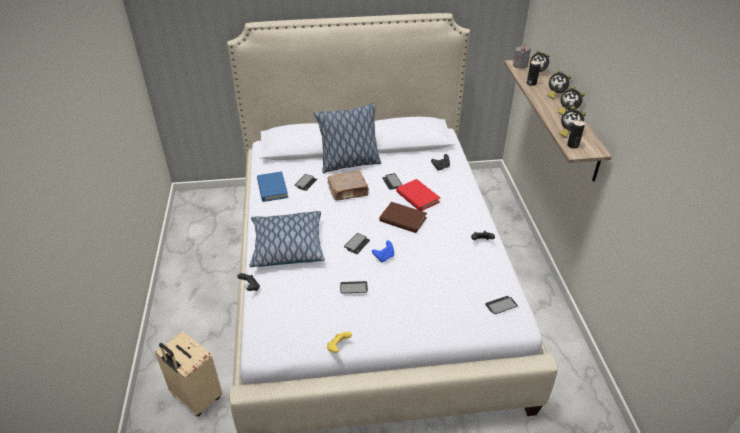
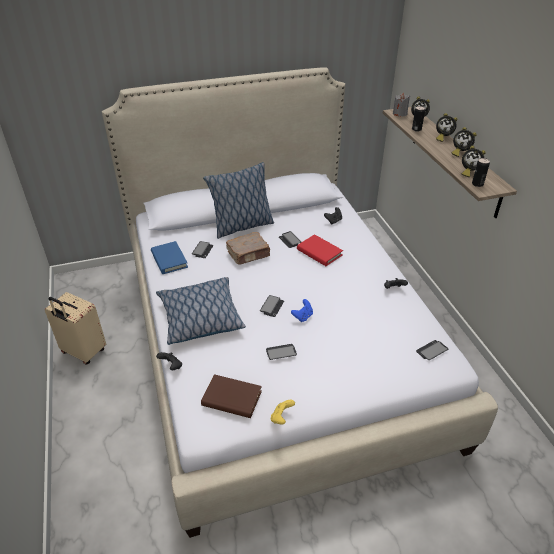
camera: 10 degrees left, 0 degrees up
beige suitcase [155,332,222,417] -> beige suitcase moved to [44,292,106,365]
brown book [379,202,427,233] -> brown book moved to [201,374,262,418]

